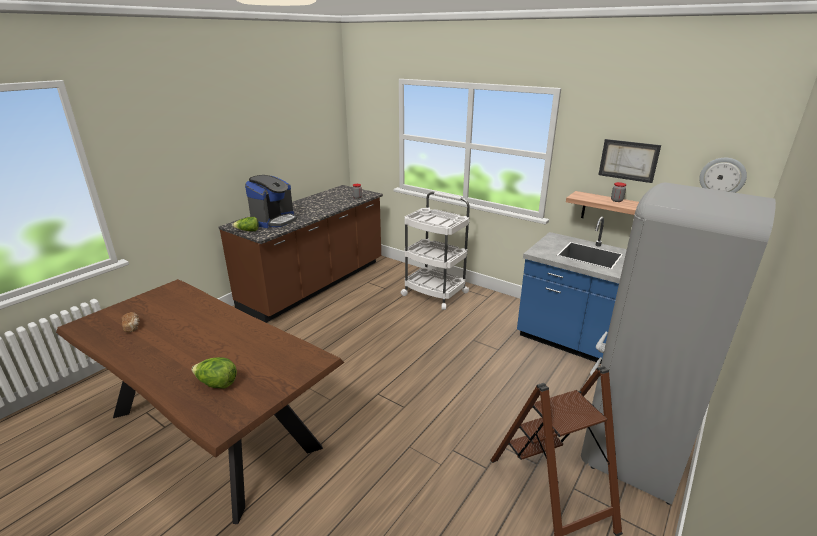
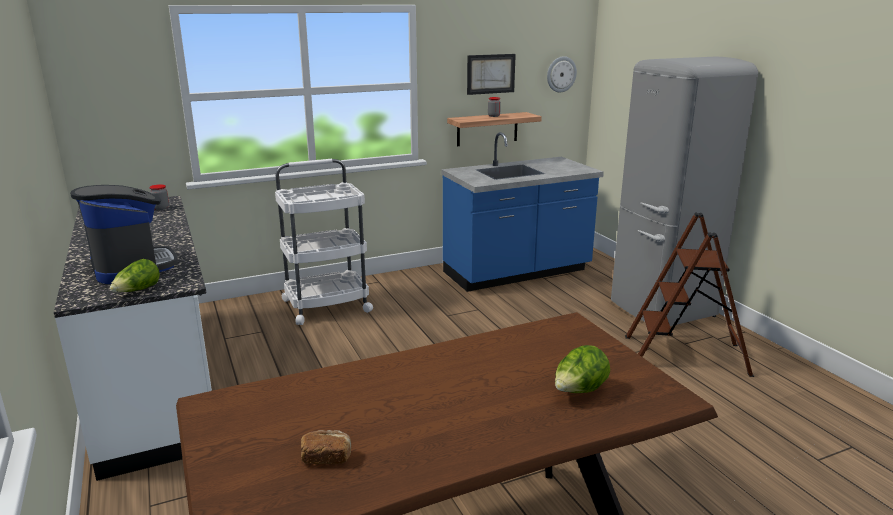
camera: 60 degrees left, 5 degrees down
brown counter [219,185,383,323] -> white counter [54,196,212,481]

